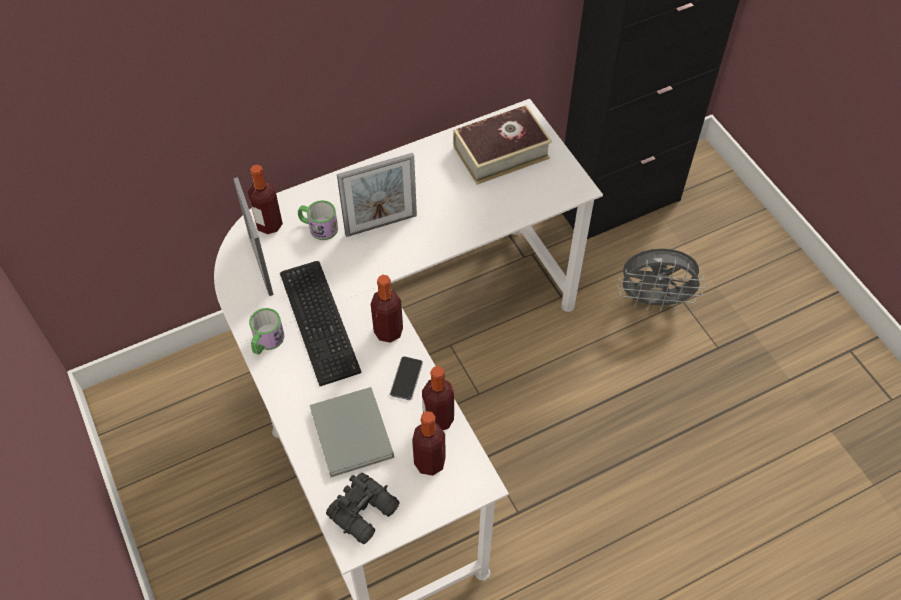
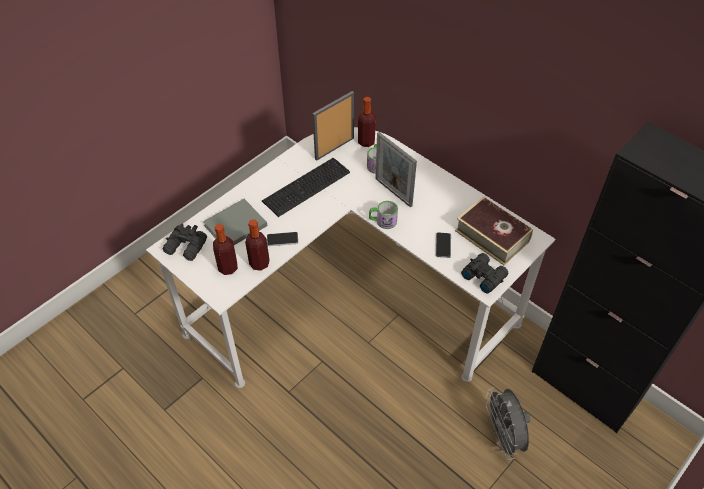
camera: 70 degrees right, 5 degrees down
mug [249,308,284,355] -> mug moved to [369,201,398,229]
bottle [371,275,403,343] -> none
none -> phone [435,232,451,258]
none -> black binoculars [461,253,508,294]

